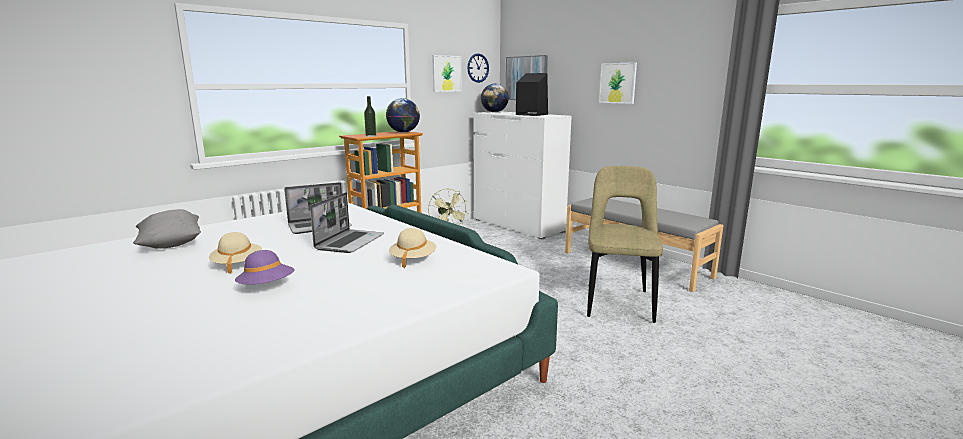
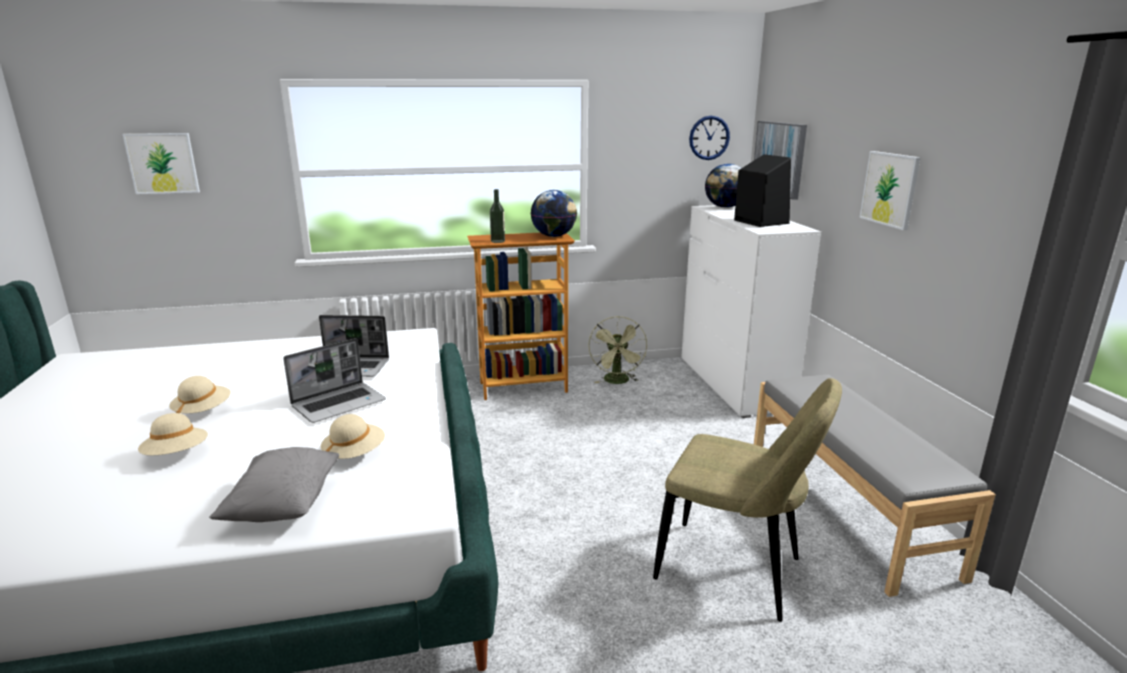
camera: 30 degrees right, 5 degrees up
grey pillow [133,209,201,249] -> grey pillow moved to [209,447,339,522]
purple hat [235,250,295,284] -> beige hat [138,413,208,456]
picture [432,55,462,92] -> picture moved to [122,133,200,194]
beige chair [587,166,663,323] -> beige chair turned 75 degrees clockwise [653,378,842,622]

